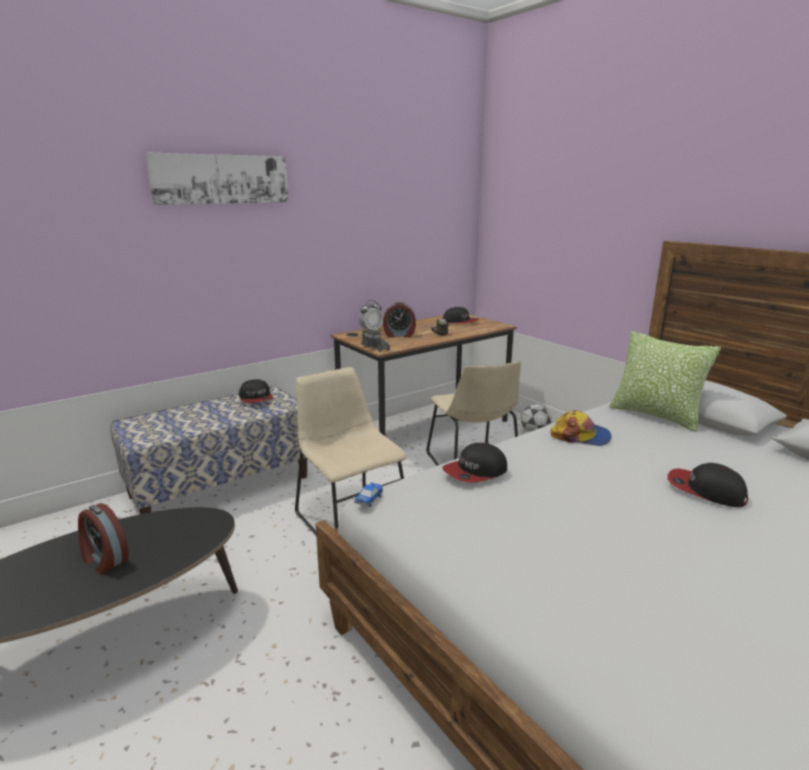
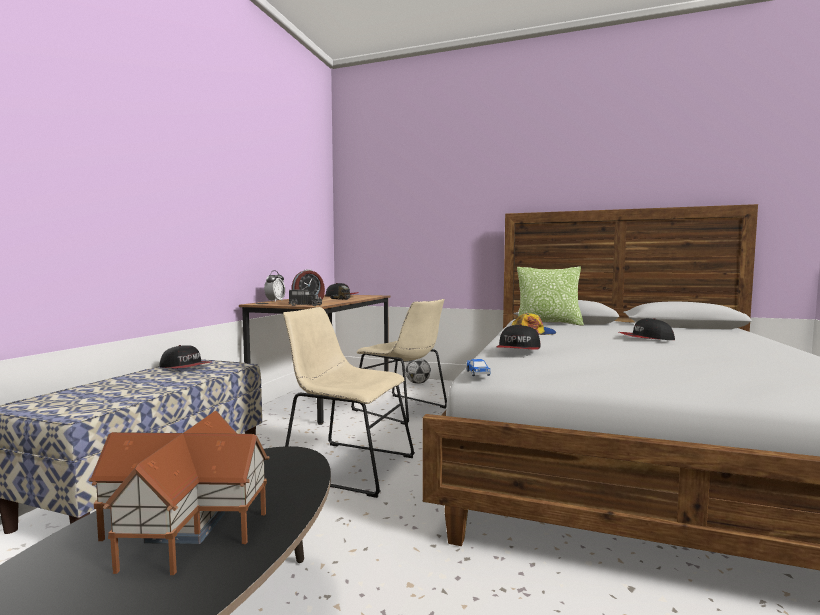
camera: 35 degrees left, 15 degrees down
alarm clock [78,503,129,574] -> toy house [88,411,269,575]
picture [145,152,289,205] -> none

